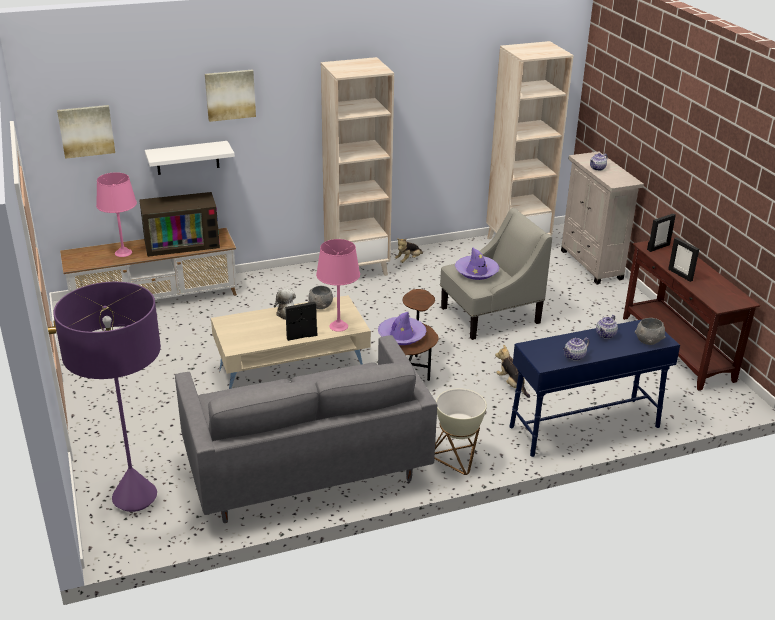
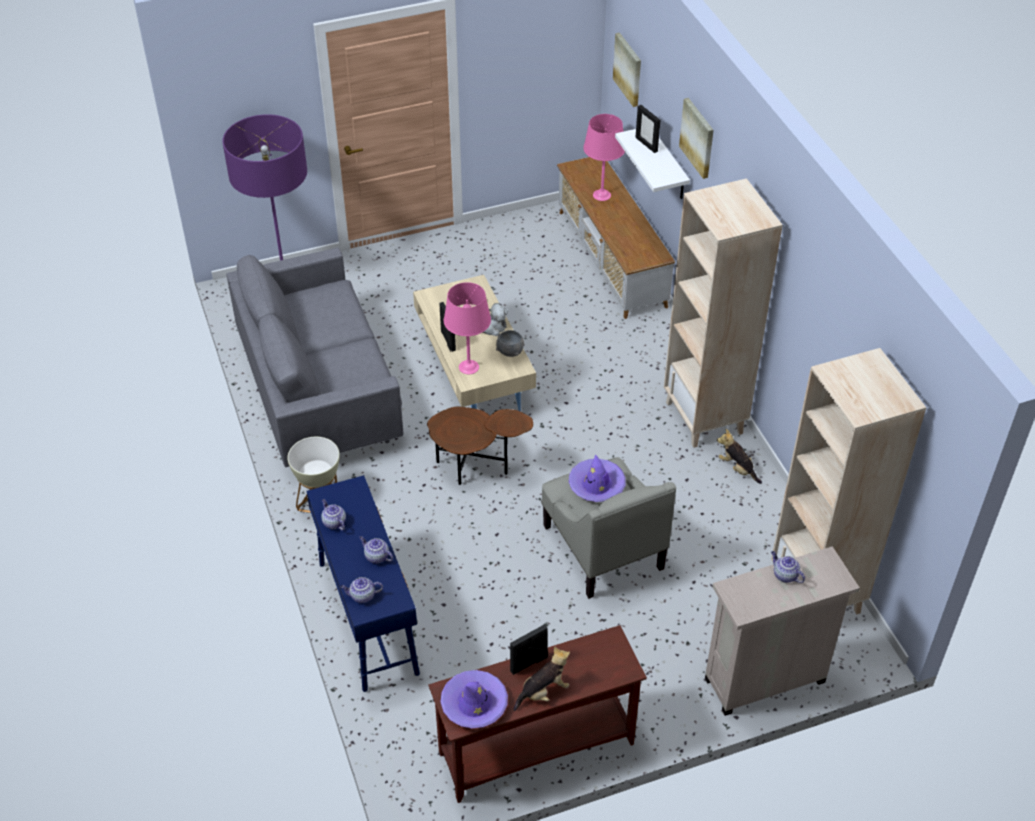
camera: 90 degrees right, 15 degrees up
television [139,192,220,257] -> none
purple hat [378,312,426,345] -> purple hat moved to [441,670,508,728]
plush toy [495,344,530,398] -> plush toy moved to [514,646,570,711]
grey bowl [635,318,666,345] -> teapot [340,577,383,603]
picture frame [647,214,676,252] -> picture frame moved to [635,105,660,153]

